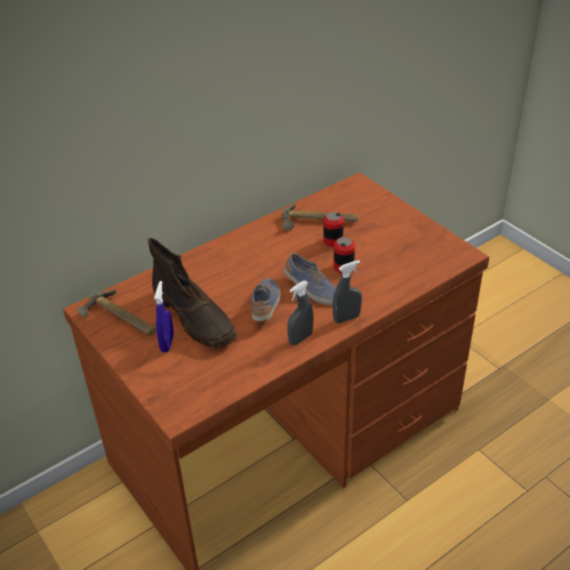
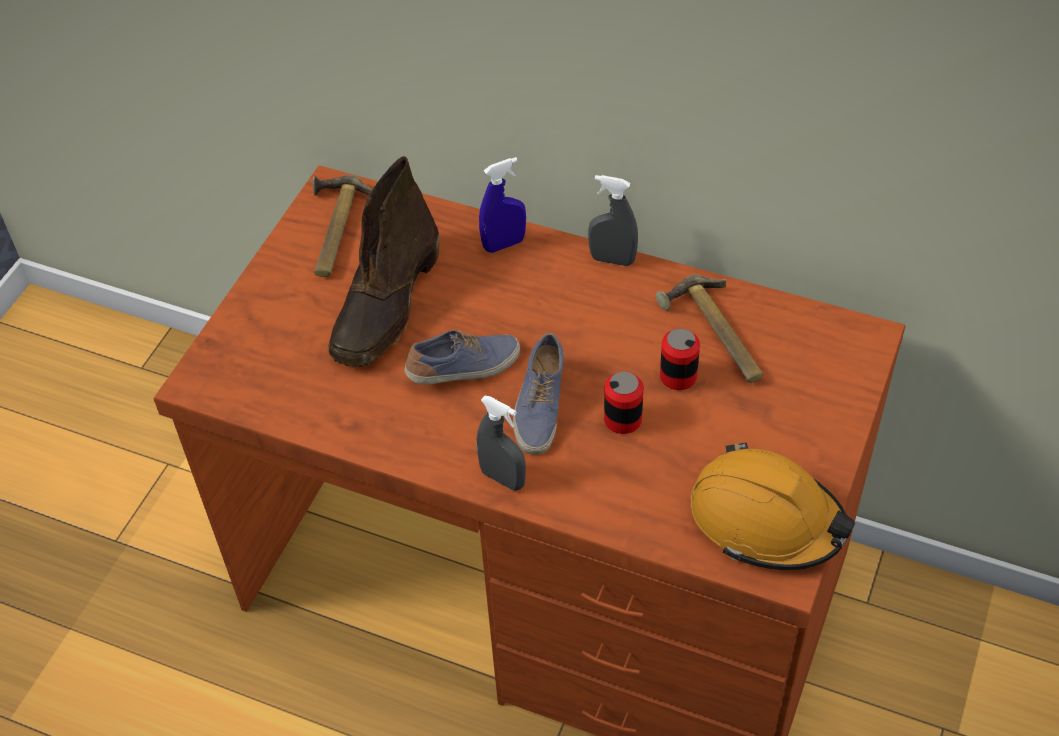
camera: 60 degrees right, 10 degrees up
blue spray bottle [154,281,174,352] -> blue spray bottle moved to [479,157,526,253]
grey spray bottle [287,281,313,345] -> grey spray bottle moved to [588,175,638,266]
none -> orange hard hat [690,442,855,570]

